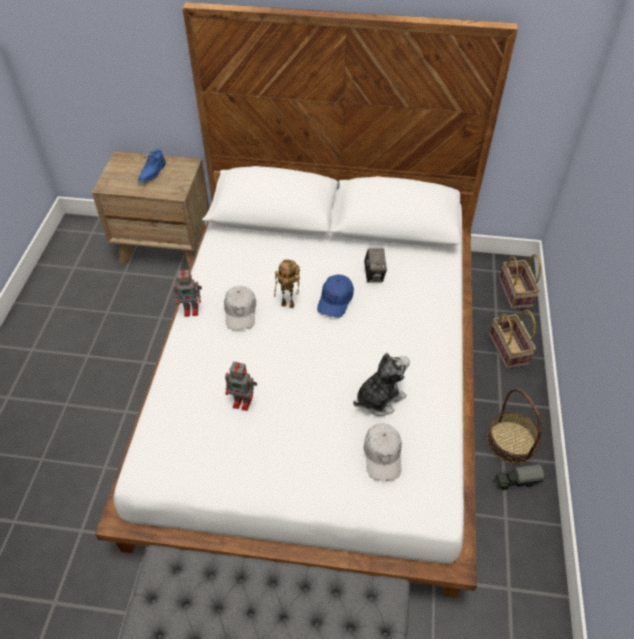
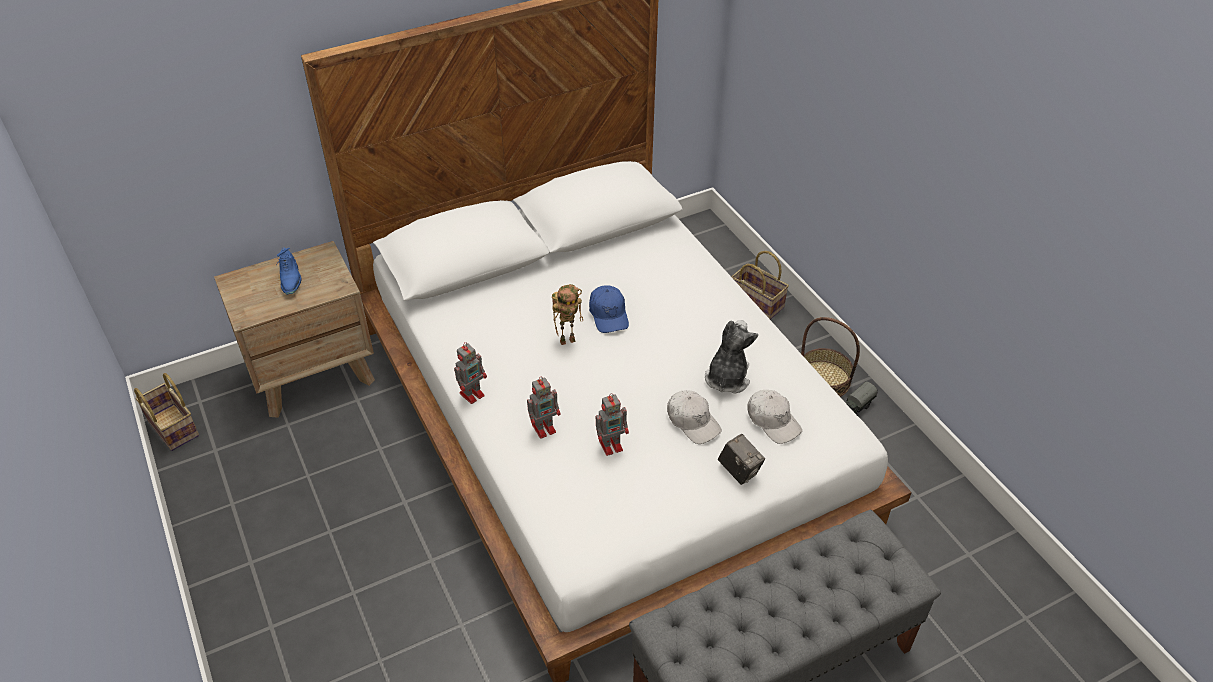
camera: 35 degrees left, 5 degrees down
white cap [224,286,256,329] -> white cap moved to [667,390,722,444]
camera [364,248,387,282] -> camera moved to [718,434,765,485]
basket [499,254,541,310] -> basket moved to [134,373,199,451]
none -> toy robot [527,377,560,439]

